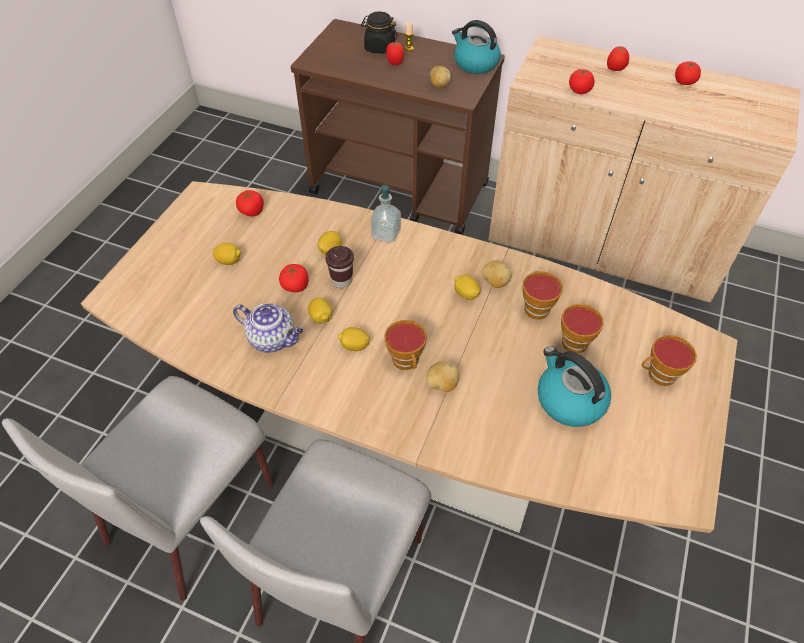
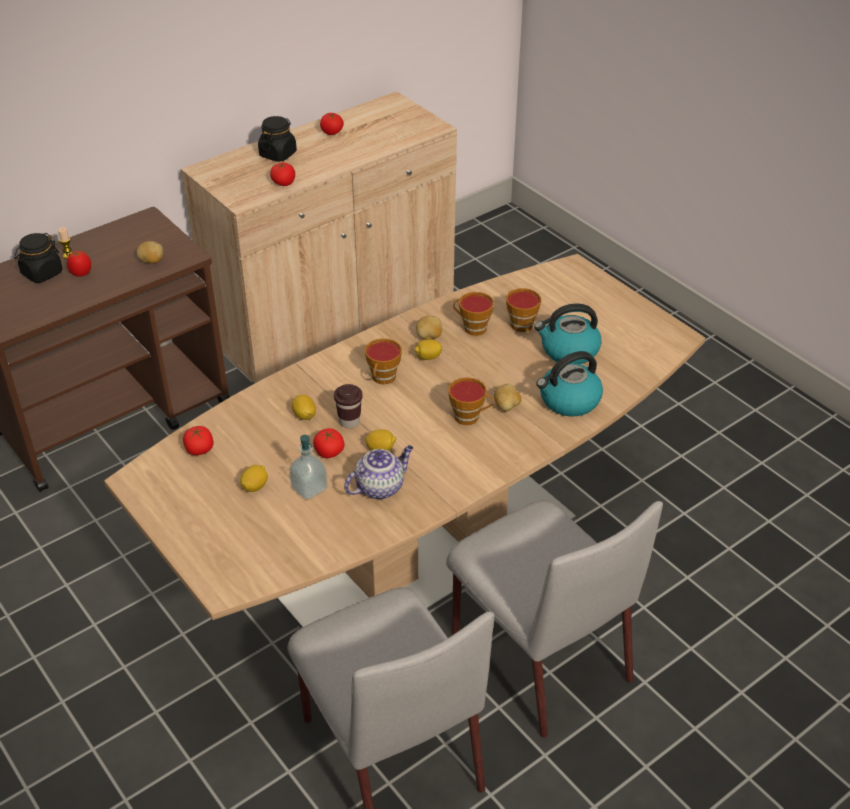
camera: 60 degrees left, 10 degrees down
lemon [338,327,370,351] -> none
soap dispenser [371,185,401,243] -> soap dispenser moved to [289,435,327,500]
kettle [452,20,501,74] -> kettle moved to [536,351,603,416]
tomato [607,46,629,71] -> black jar [258,116,297,162]
cup [642,335,697,386] -> cup moved to [365,338,402,385]

